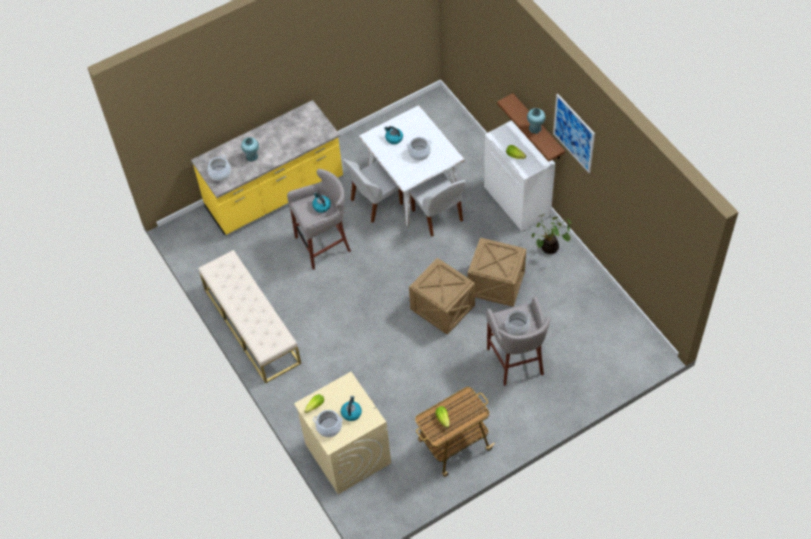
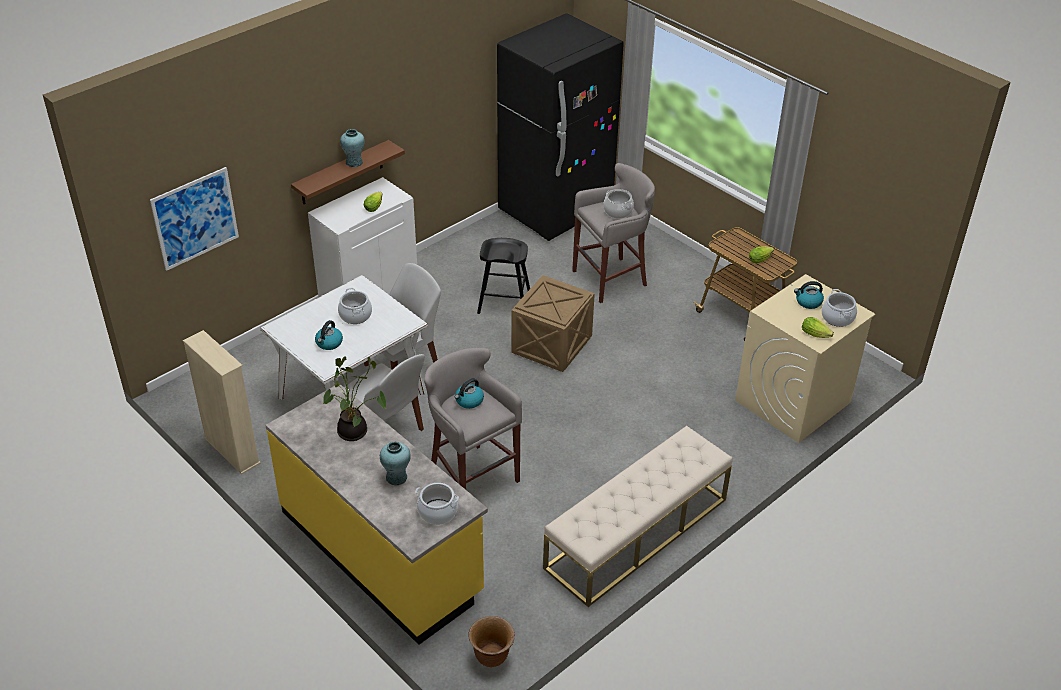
camera: 105 degrees left, 15 degrees down
crate [468,238,526,307] -> black stool [477,238,530,314]
potted plant [531,214,572,254] -> potted plant moved to [323,356,386,441]
picture [553,93,595,173] -> picture moved to [150,167,239,271]
none -> beige bookcase [183,330,261,474]
none -> brown planter [468,616,515,667]
none -> black fridge [497,13,624,241]

